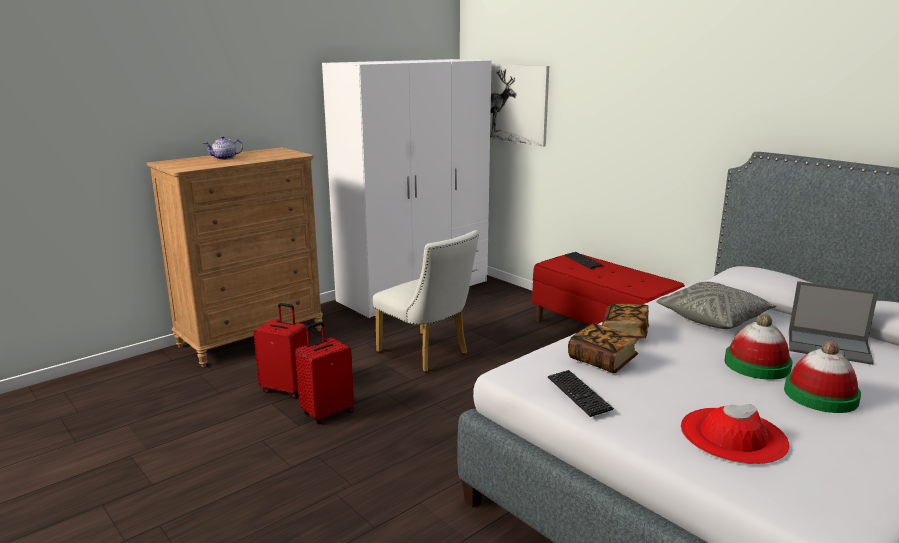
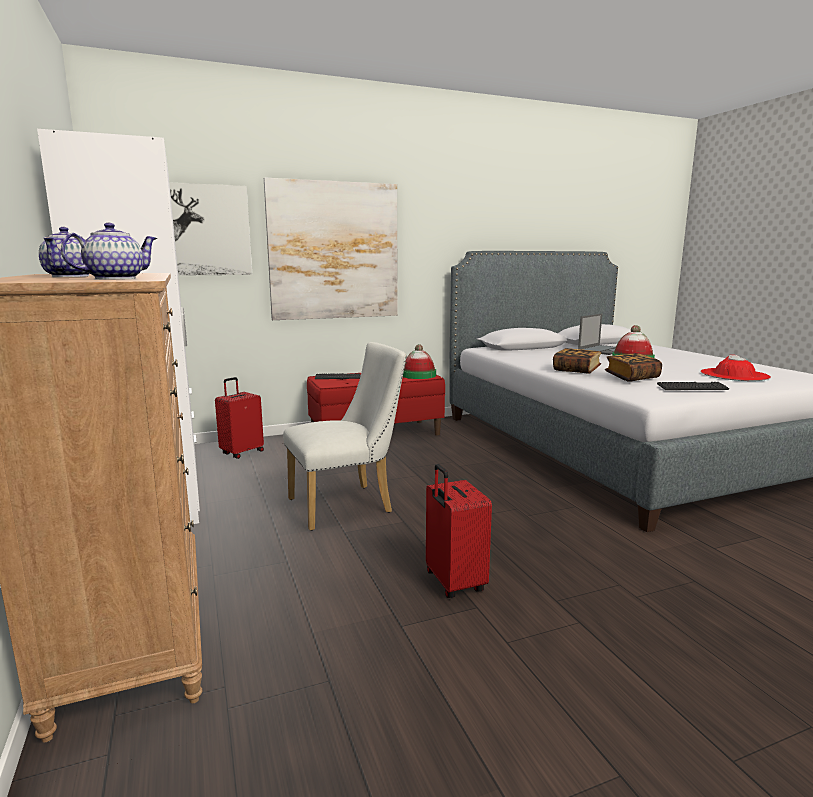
camera: 70 degrees left, 5 degrees down
red suitcase [253,303,308,399] -> red suitcase moved to [215,377,264,459]
grey pillow [656,282,776,329] -> none
hat [784,341,861,413] -> hat moved to [403,344,436,379]
none -> teapot [61,223,157,279]
none -> picture [264,178,398,320]

